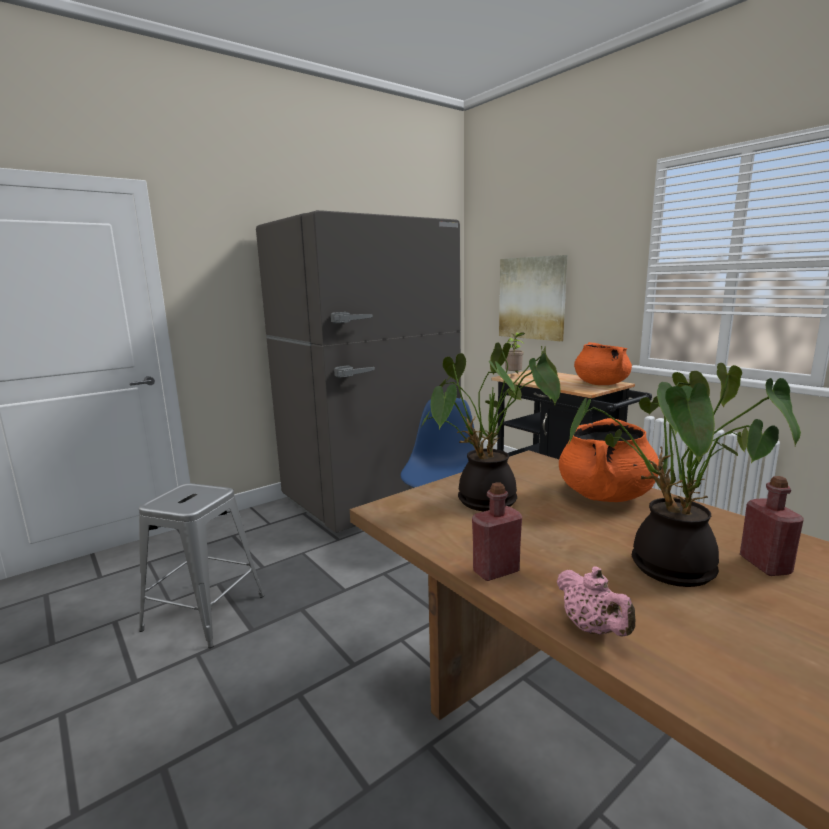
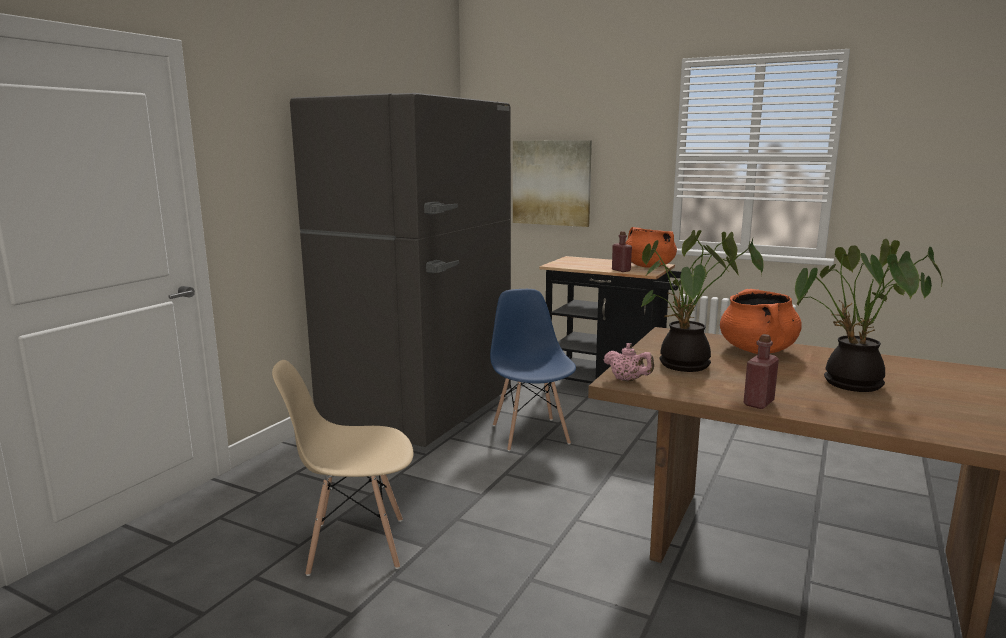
camera: 25 degrees left, 0 degrees up
grey stool [139,483,264,648] -> beige chair [272,360,413,576]
potted plant [505,332,525,373] -> none
pink teapot [557,567,635,636] -> pink teapot moved to [604,343,654,382]
red bottle [740,476,804,576] -> red bottle moved to [612,231,632,272]

